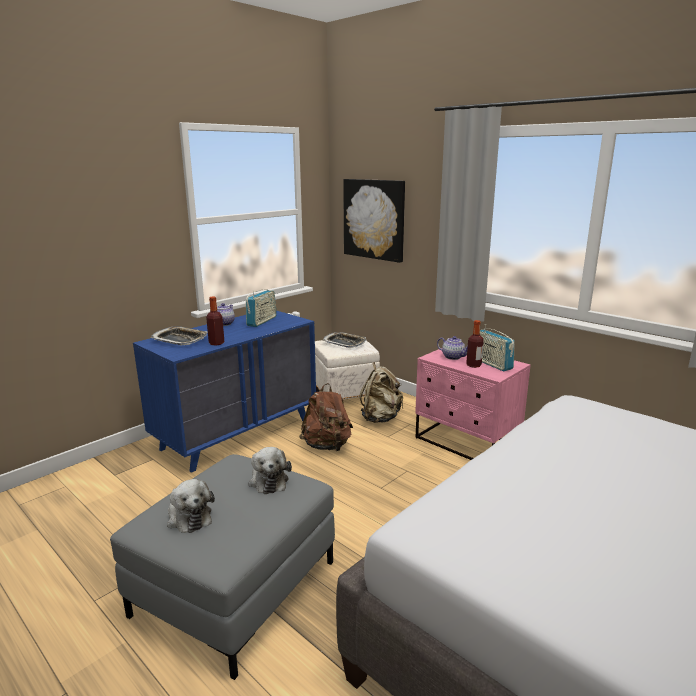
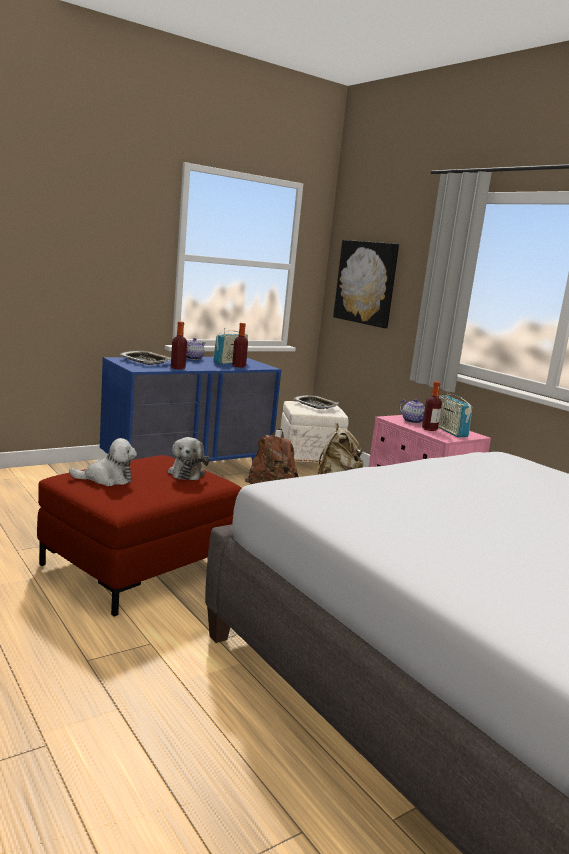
camera: 10 degrees right, 5 degrees down
grey ottoman [110,454,335,680] -> red ottoman [37,455,242,617]
plush toy [167,479,215,533] -> plush toy turned 75 degrees counterclockwise [69,438,137,486]
none -> bottle [232,323,248,368]

